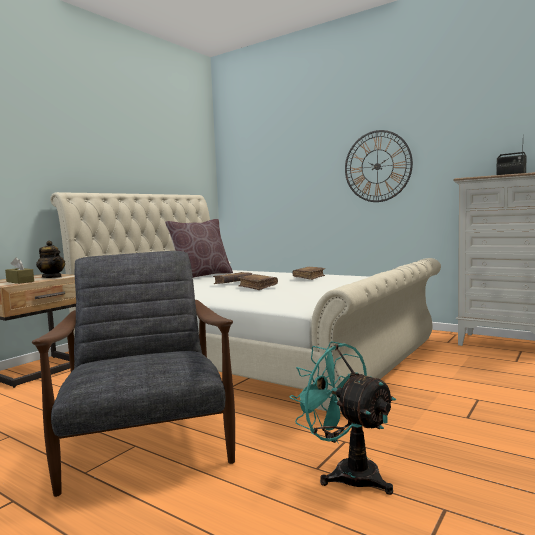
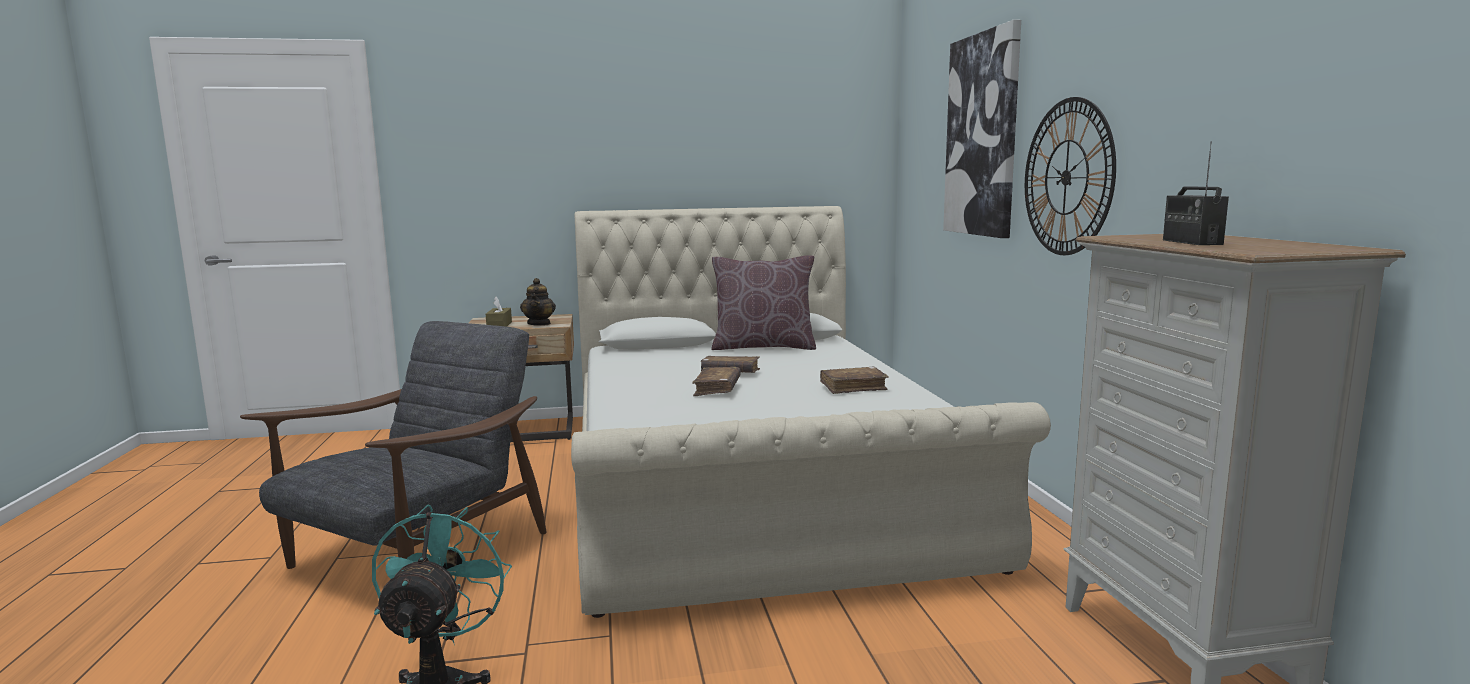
camera: 45 degrees right, 5 degrees up
none -> picture [943,19,1021,238]

